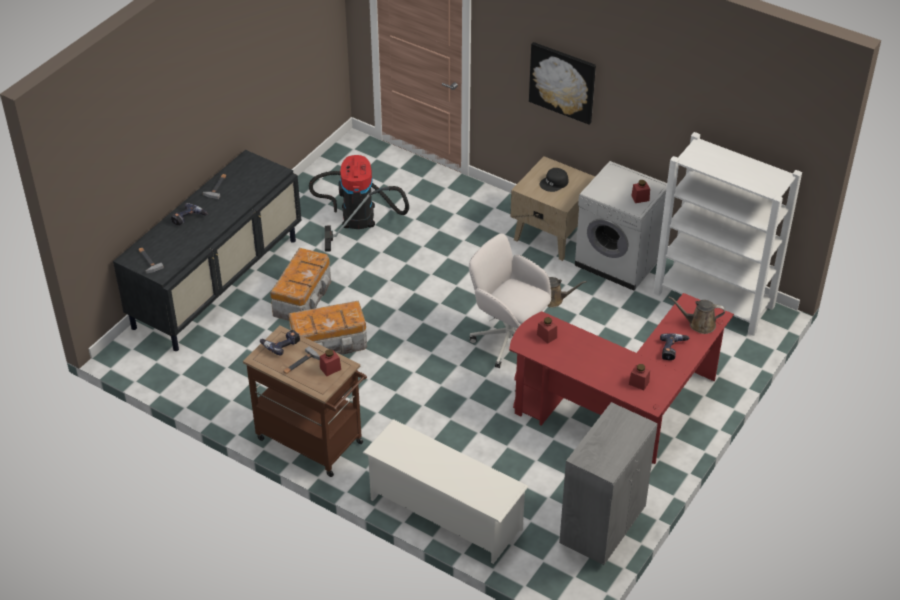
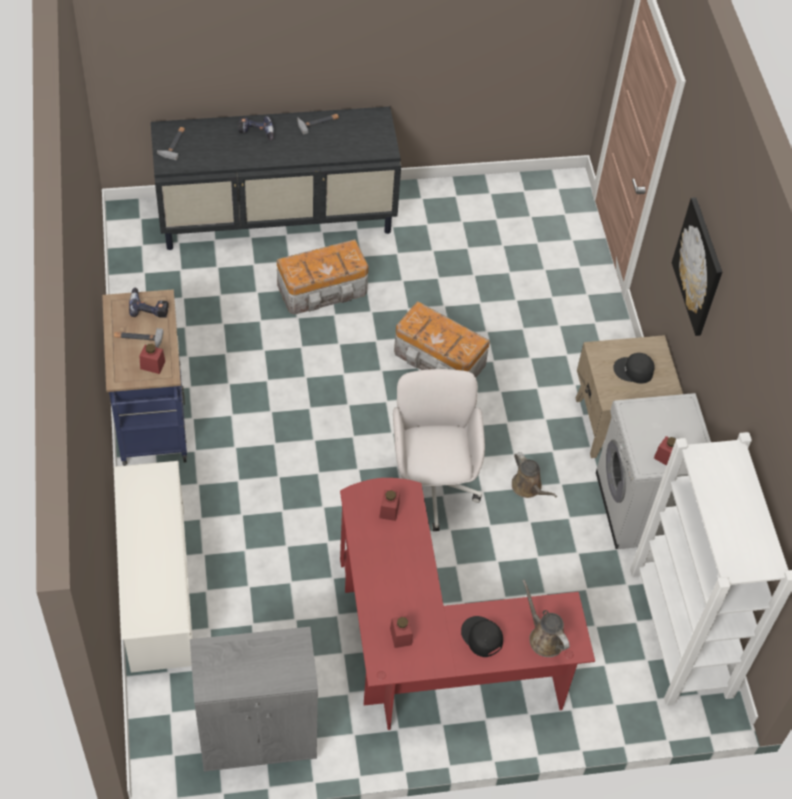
camera: 45 degrees right, 10 degrees up
brown cart [243,325,367,477] -> blue cart [102,289,187,466]
storage box [289,300,367,354] -> storage box moved to [394,301,490,378]
vacuum cleaner [309,155,409,252] -> none
power drill [660,334,690,360] -> black cap [461,616,503,657]

